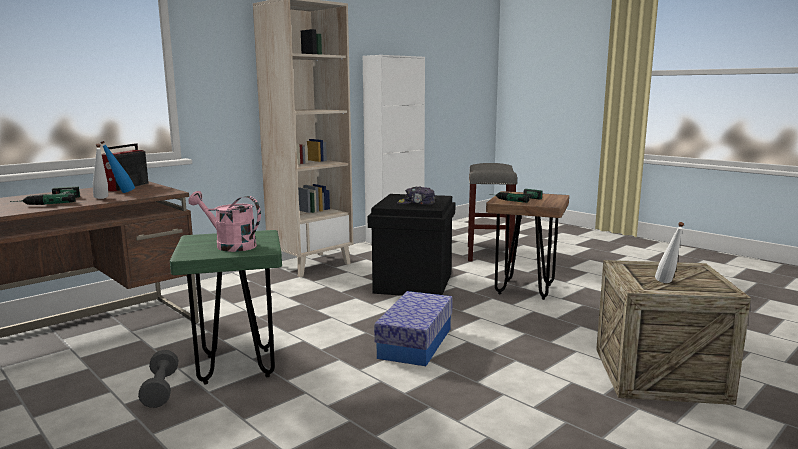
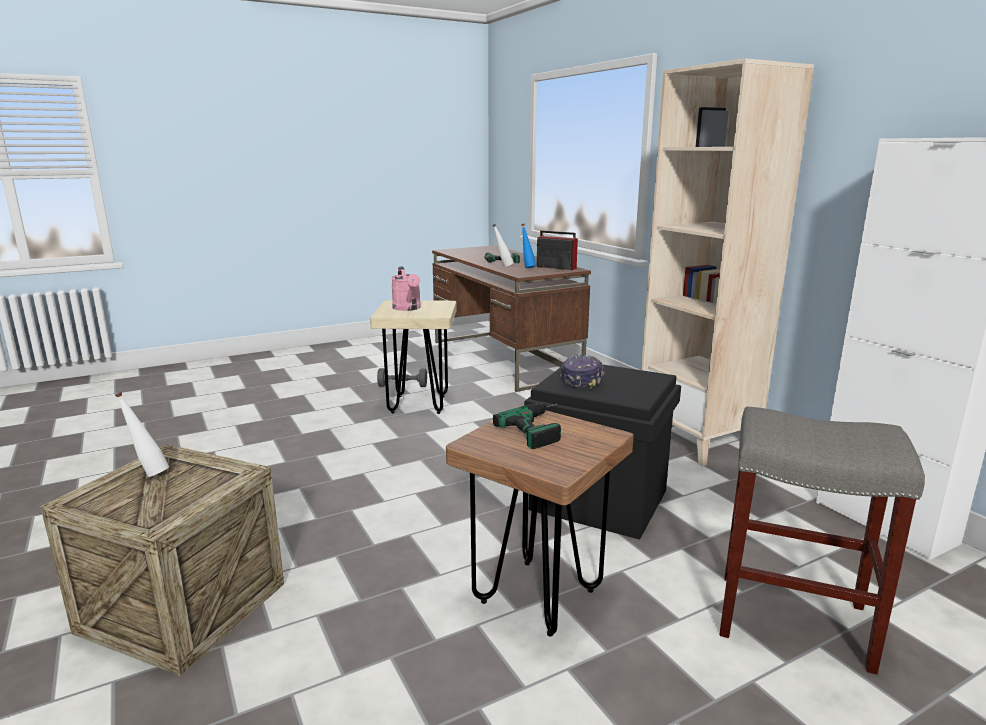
camera: 105 degrees right, 5 degrees up
green stool [170,230,282,385] -> beige stool [370,300,457,414]
pink watering can [188,191,261,252] -> pink watering can turned 120 degrees clockwise [391,267,421,311]
storage box [374,291,453,366] -> none

